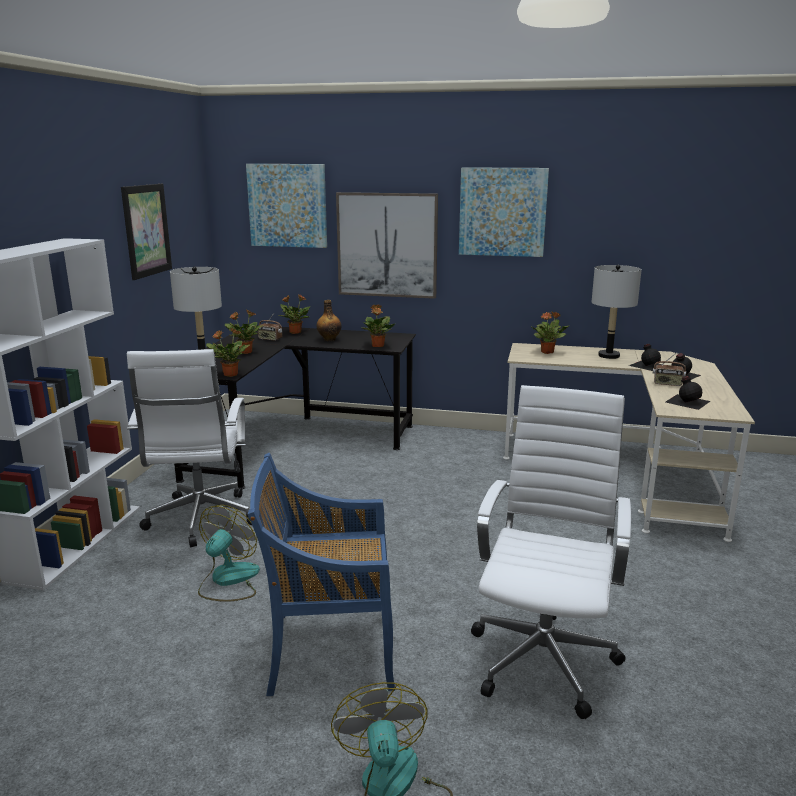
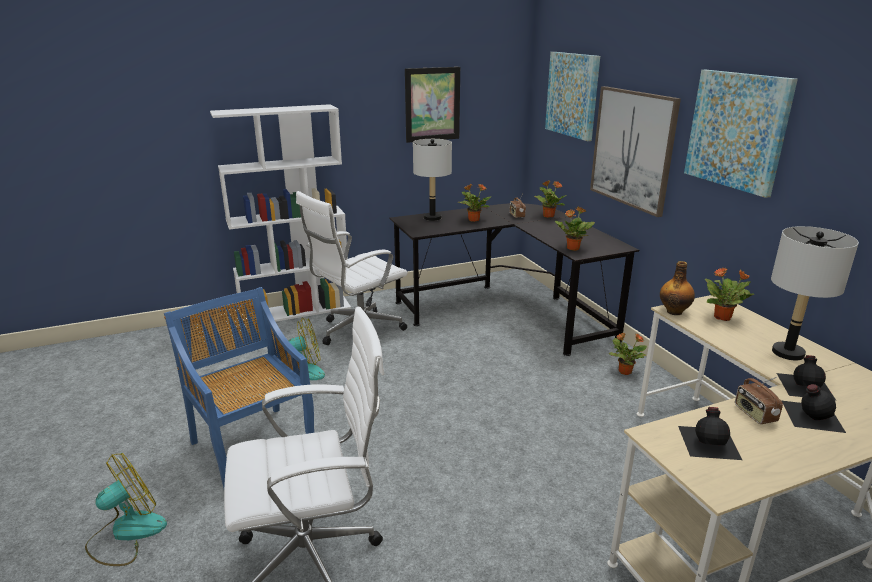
camera: 55 degrees right, 5 degrees up
potted plant [206,328,250,377] -> potted plant moved to [609,333,647,375]
bottle [316,300,342,341] -> bottle moved to [660,261,695,315]

